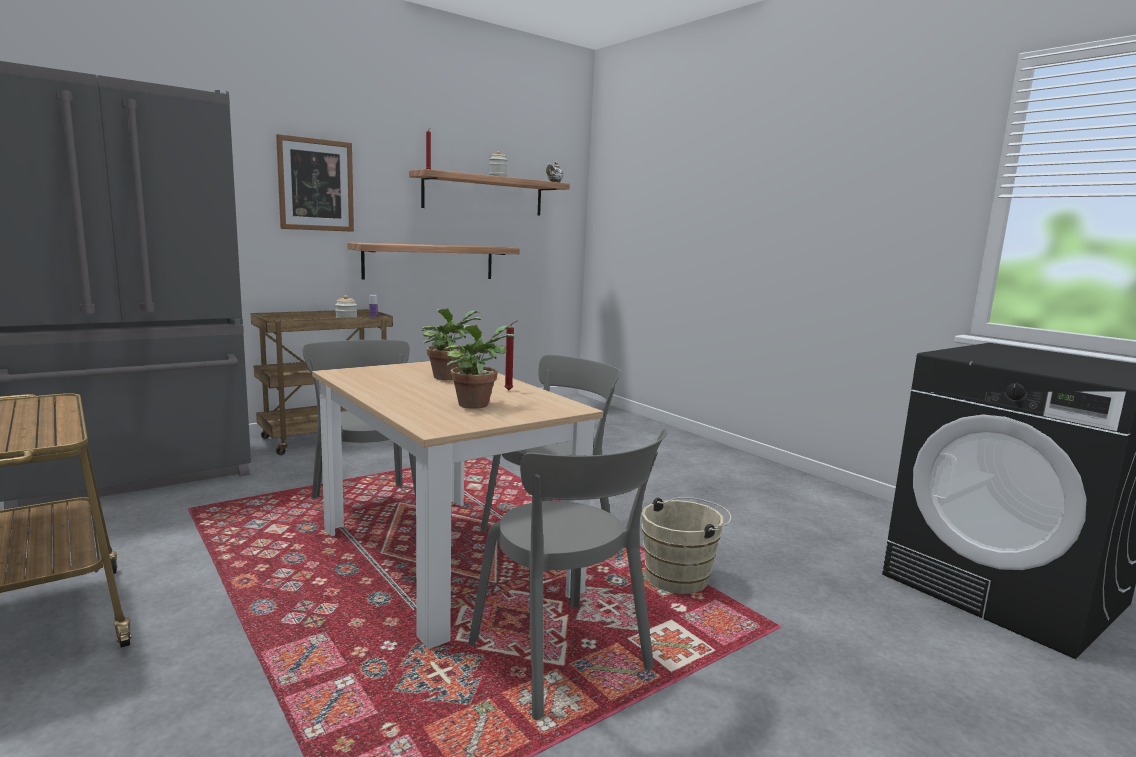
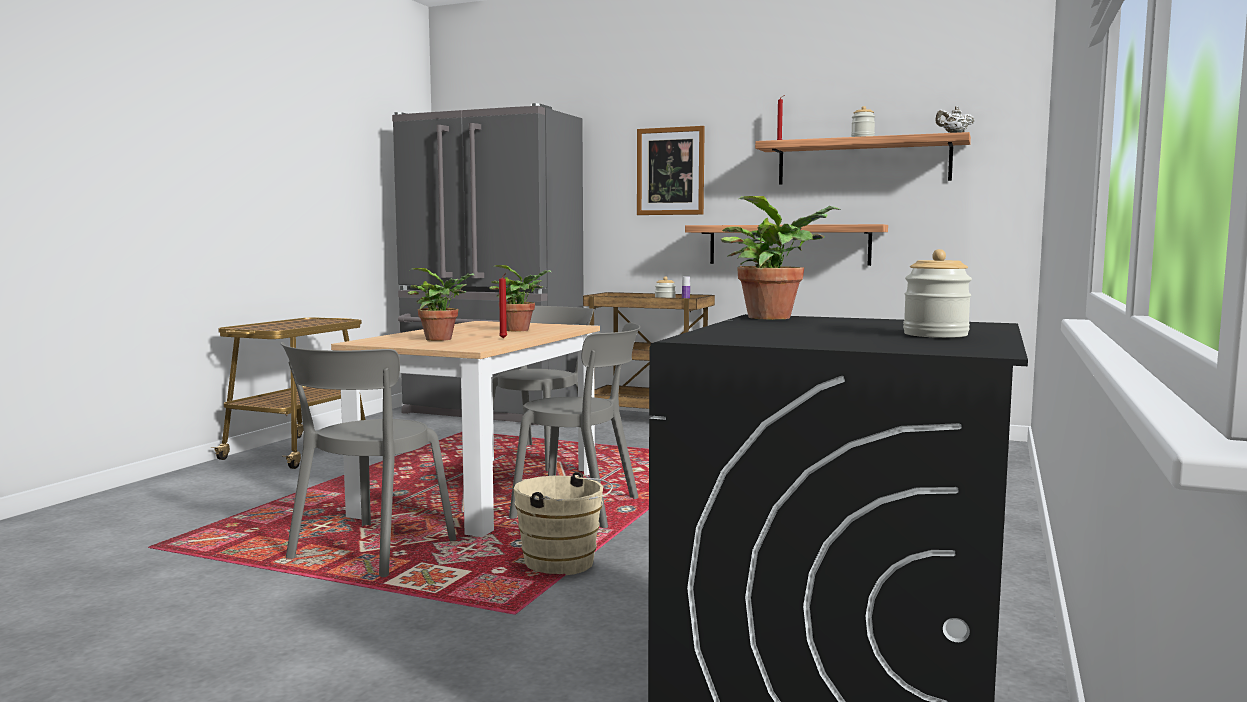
camera: 60 degrees right, 5 degrees down
none -> potted plant [721,196,840,320]
none -> jar [903,249,972,338]

